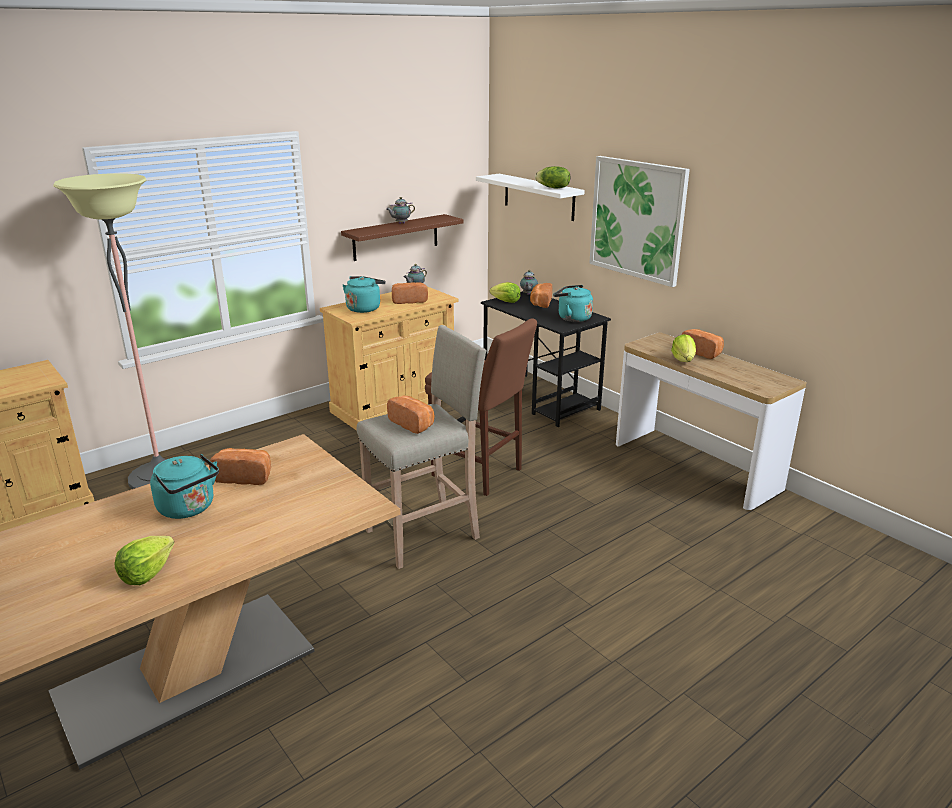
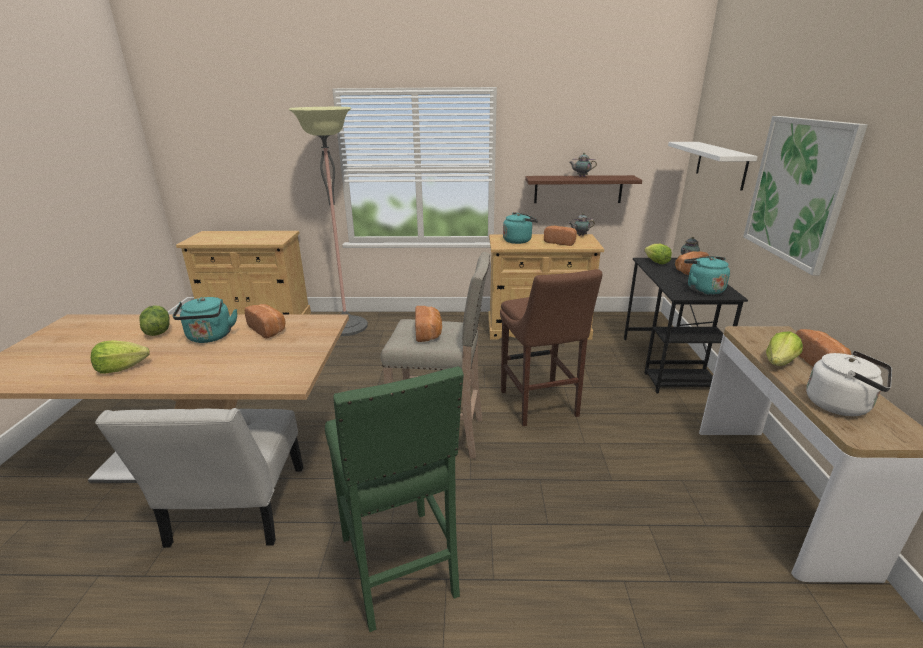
camera: 40 degrees right, 0 degrees up
lettuce [535,166,570,188] -> lettuce moved to [139,305,170,336]
none -> white chair [95,408,303,548]
none -> green stool [325,366,464,632]
none -> white kettle [806,351,892,416]

